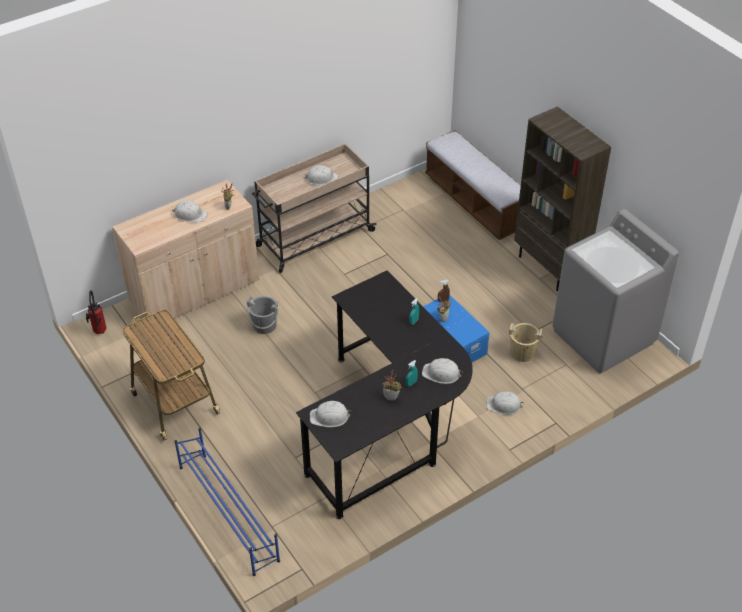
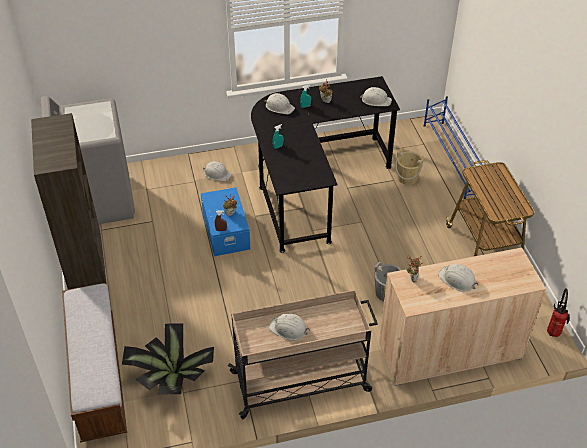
camera: 160 degrees left, 0 degrees up
beige bucket [509,323,543,362] -> beige bucket moved to [395,149,424,185]
none -> potted plant [122,323,214,394]

